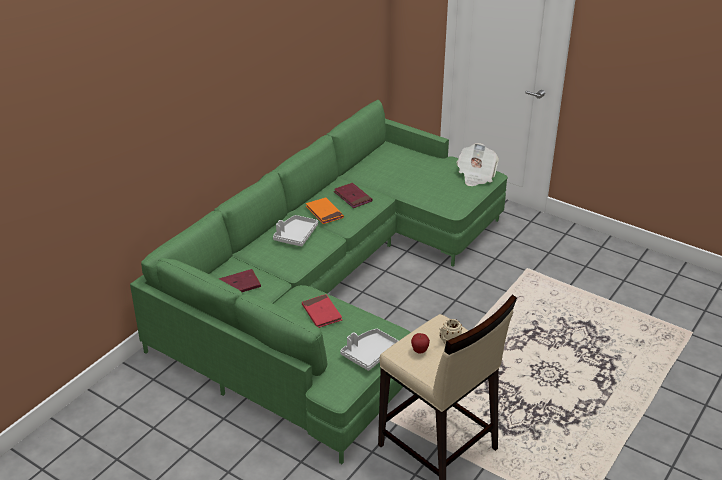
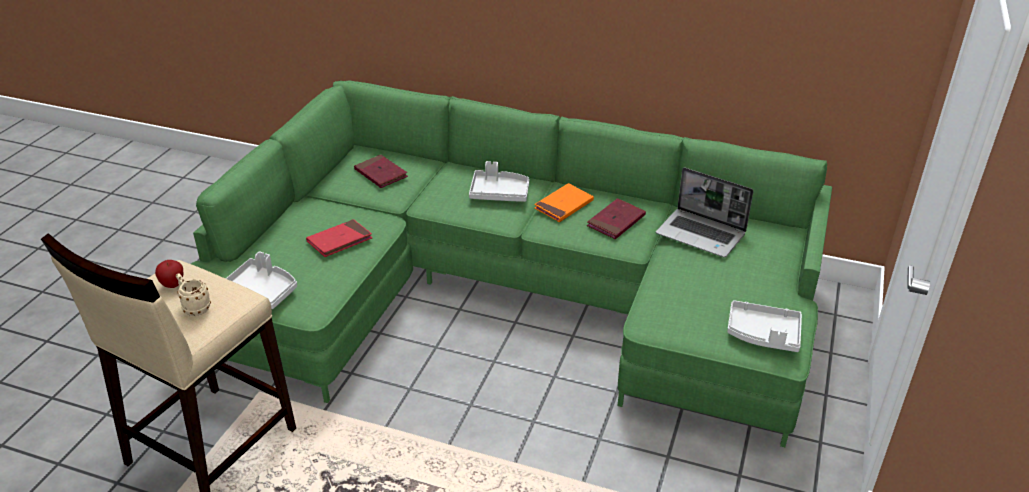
camera: 75 degrees right, 0 degrees up
newspaper [457,143,499,186] -> grey tray [727,300,802,352]
none -> laptop [656,168,754,257]

